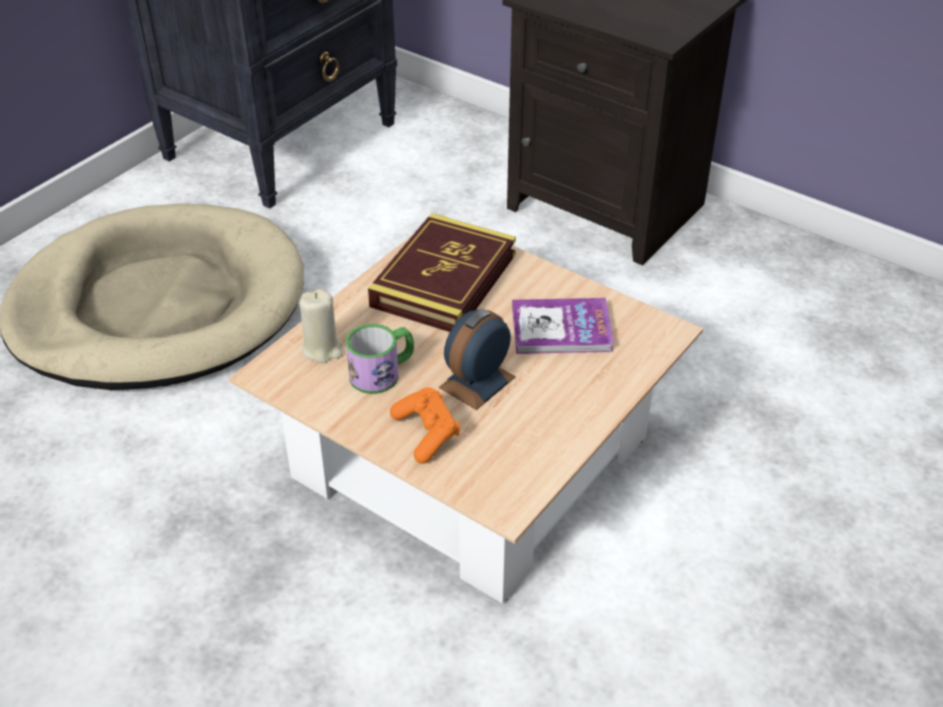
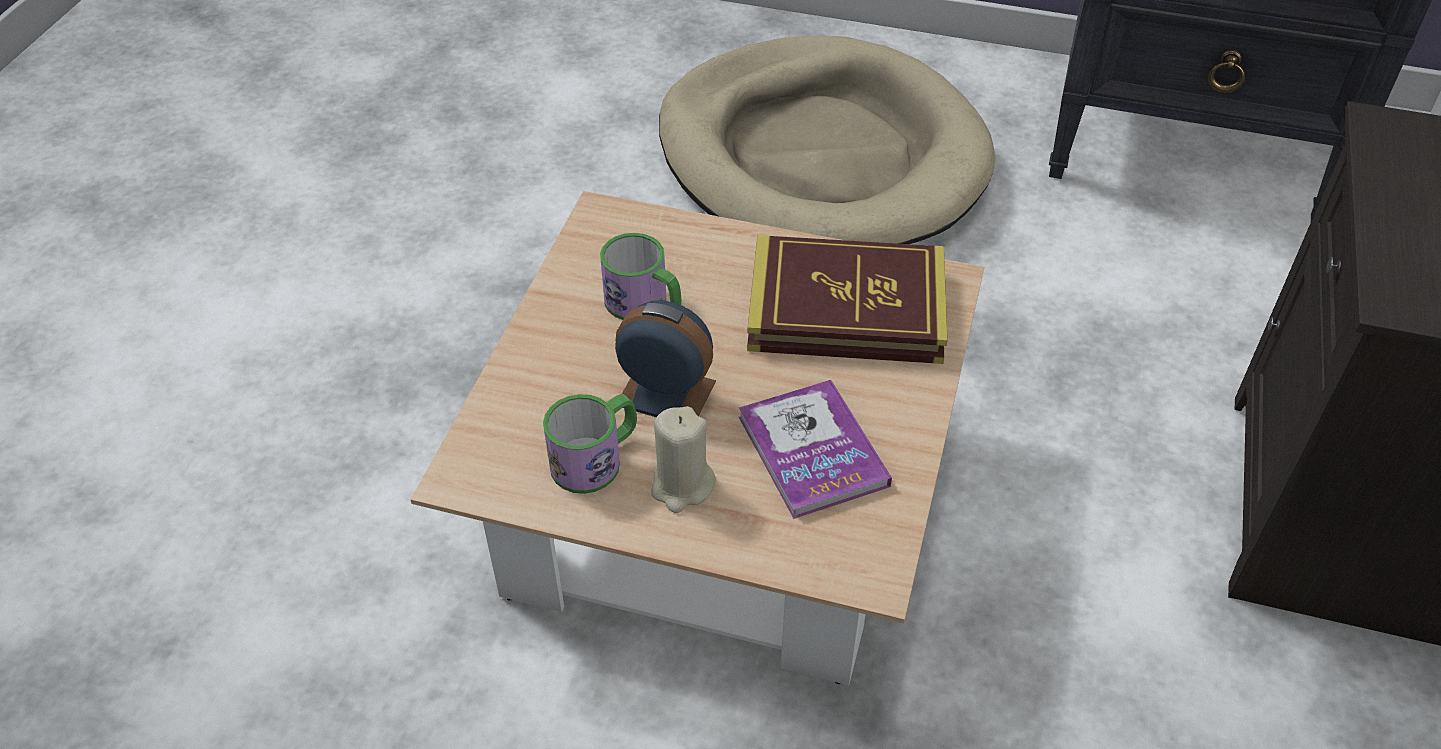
camera: 70 degrees right, 5 degrees up
beige candle [299,289,343,363] -> beige candle moved to [651,406,716,513]
orange game controller [390,387,460,464] -> none
none -> mug [543,394,637,494]

